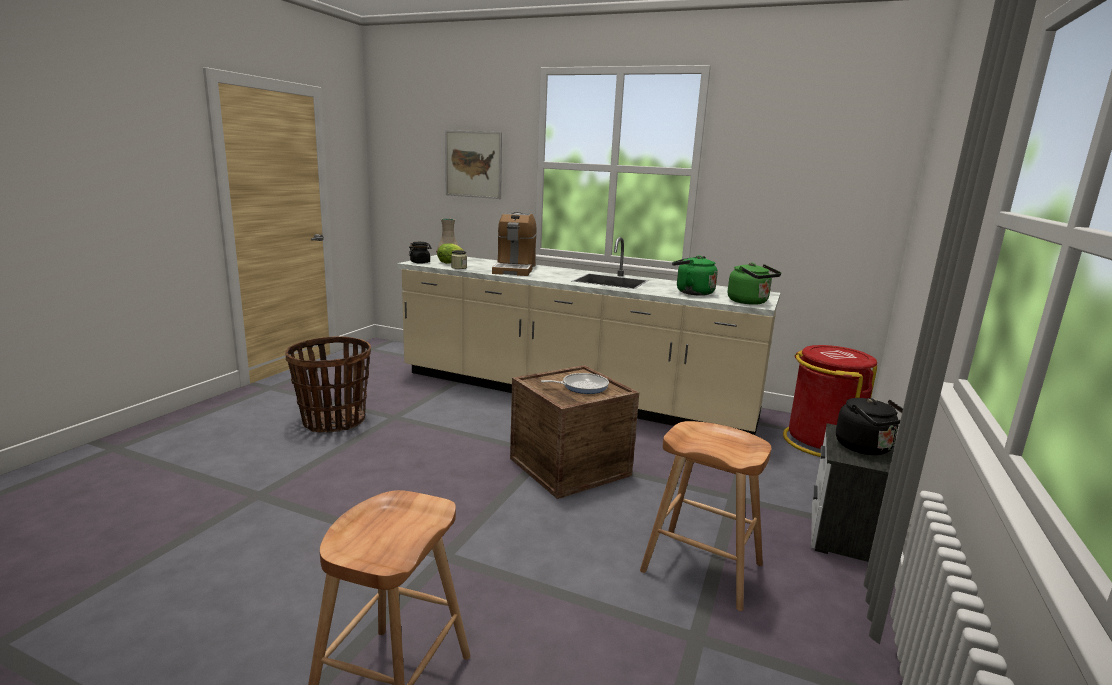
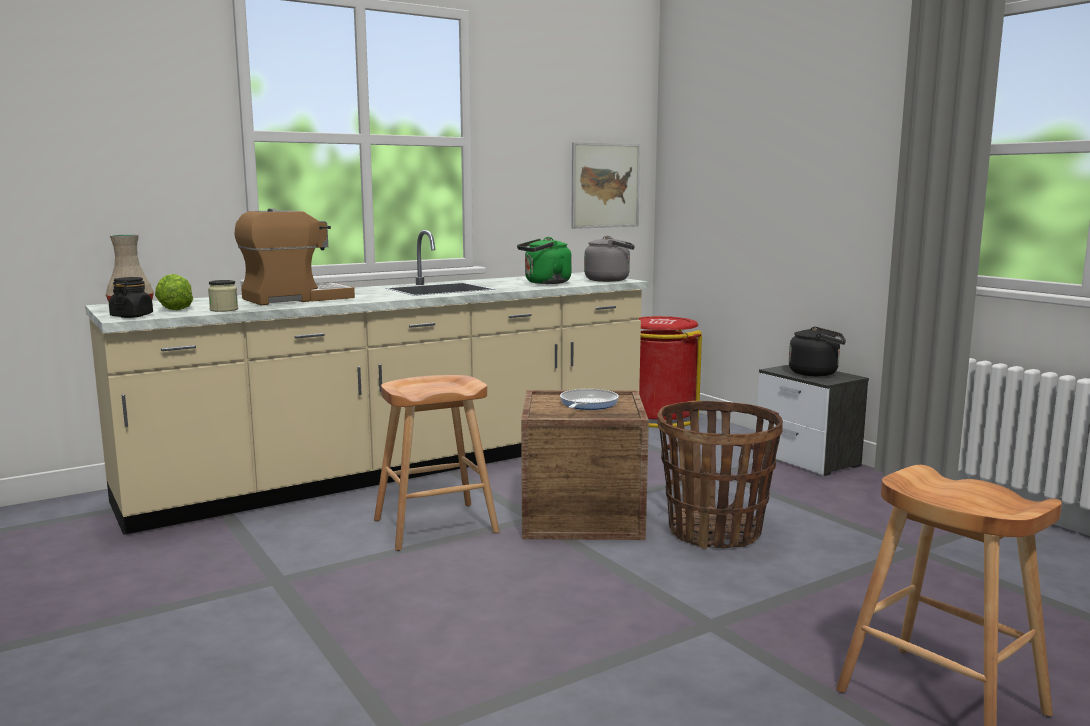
camera: 55 degrees left, 5 degrees down
basket [285,336,371,433] -> basket moved to [658,401,783,549]
picture [445,130,502,199] -> picture moved to [572,142,640,229]
coffee machine [492,212,537,276] -> coffee machine turned 75 degrees counterclockwise [234,209,355,305]
brown stool [640,421,771,611] -> brown stool moved to [374,375,499,551]
green kettle [728,262,781,305] -> grey kettle [584,236,635,282]

